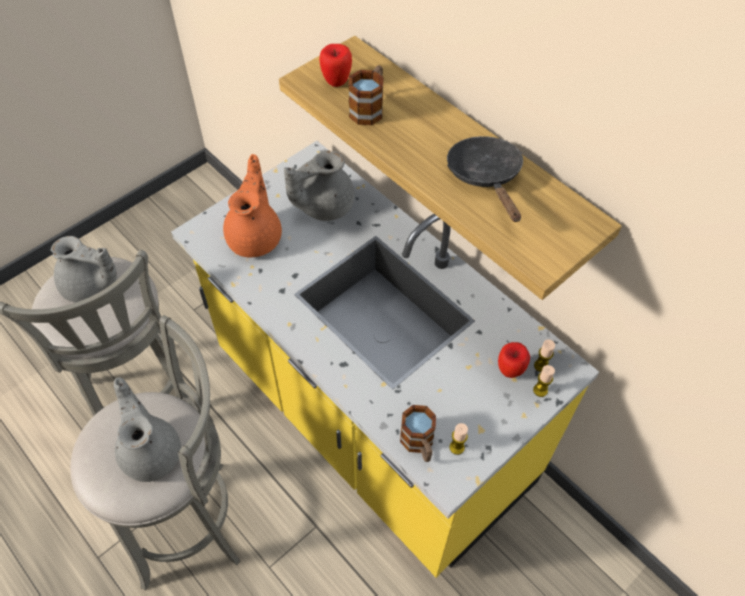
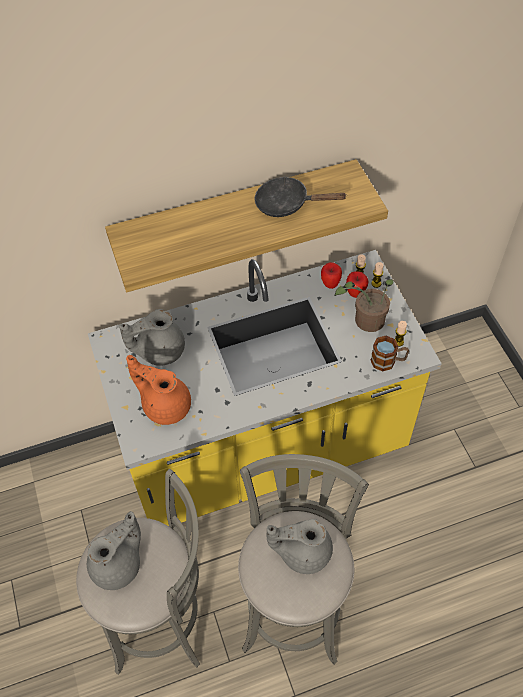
camera: 65 degrees left, 0 degrees up
grey teapot [284,150,354,221] -> grey teapot turned 75 degrees clockwise [119,309,185,366]
apple [319,44,352,87] -> apple moved to [321,262,342,289]
mug [348,65,384,125] -> none
none -> potted plant [335,279,394,332]

